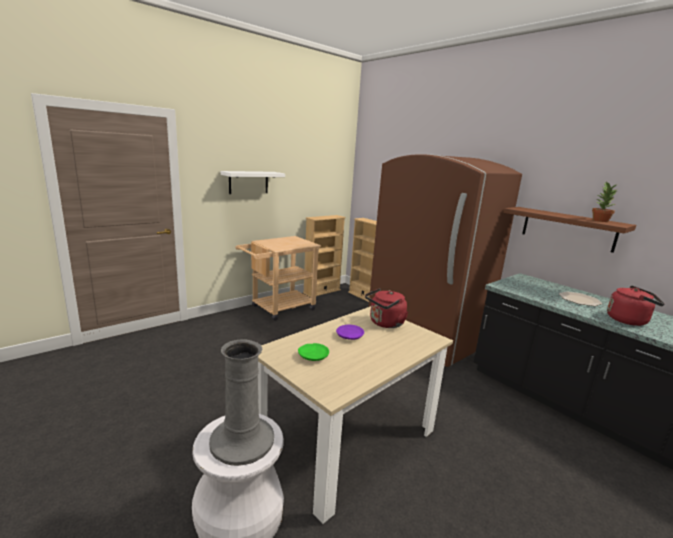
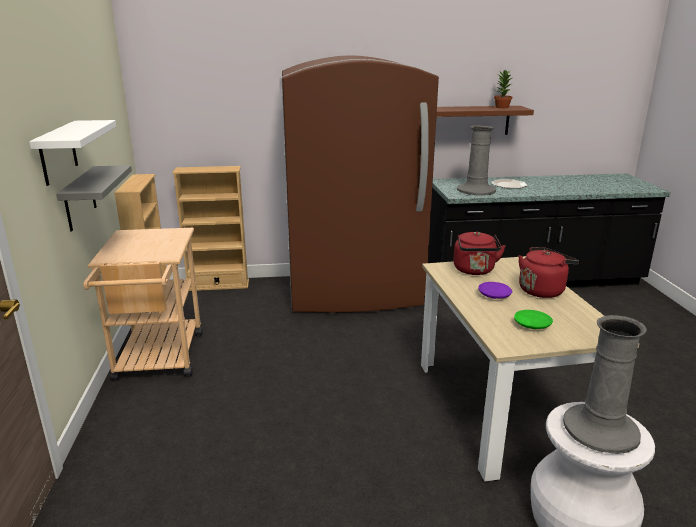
camera: 55 degrees left, 5 degrees up
red kettle [607,285,665,326] -> red kettle moved to [519,247,579,298]
none -> grey shelf [56,165,132,231]
none -> grey vase [457,125,496,196]

